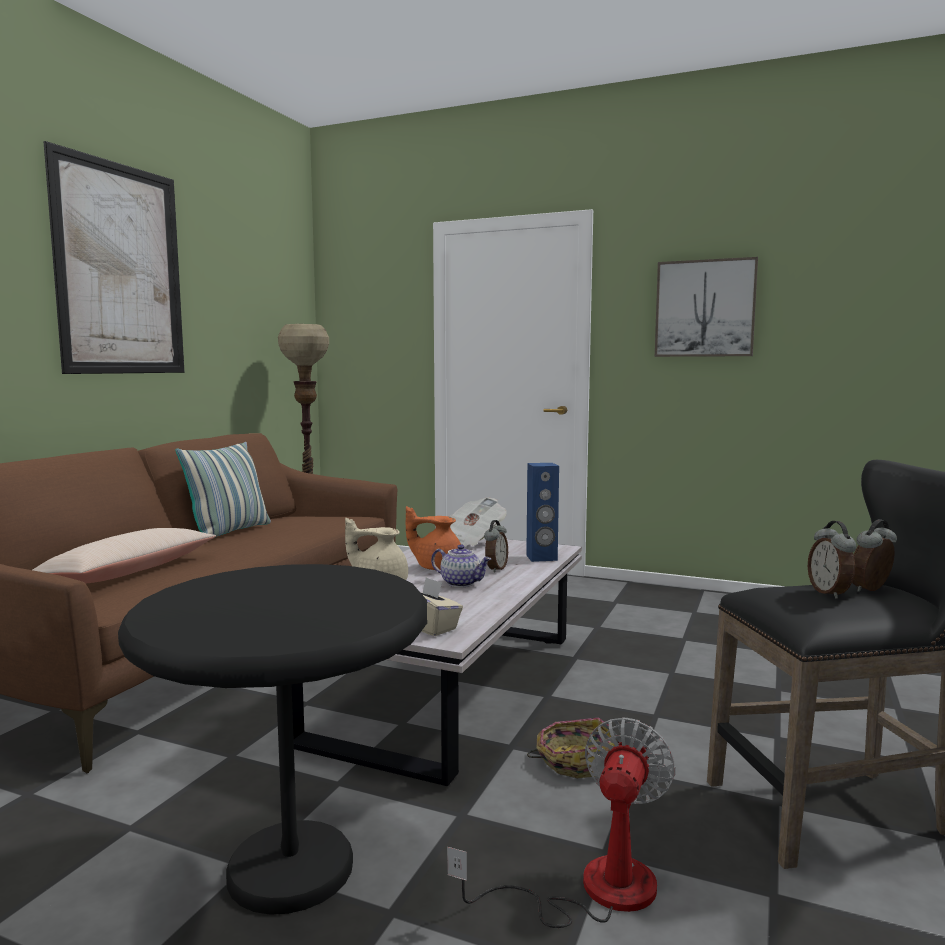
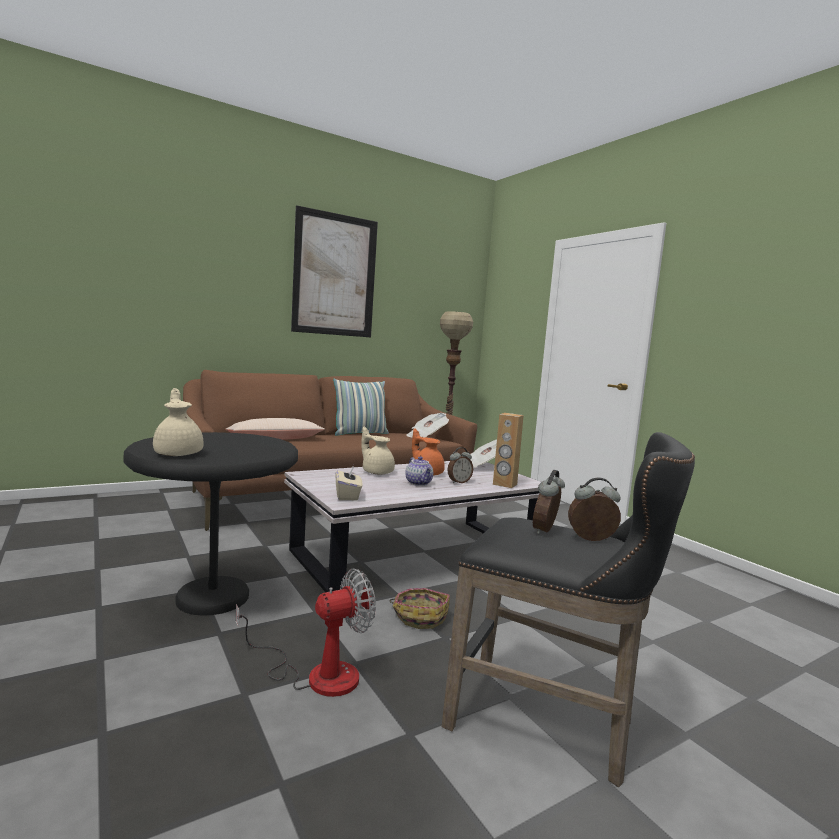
camera: 35 degrees right, 0 degrees up
blue speaker [526,463,559,562] -> brown speaker [493,413,524,488]
picture [655,257,758,357] -> none
none -> beige teapot [153,388,204,456]
none -> newspaper [406,413,449,438]

